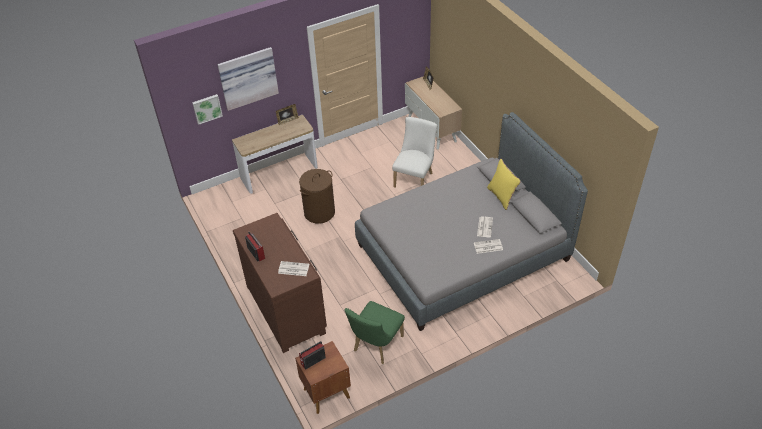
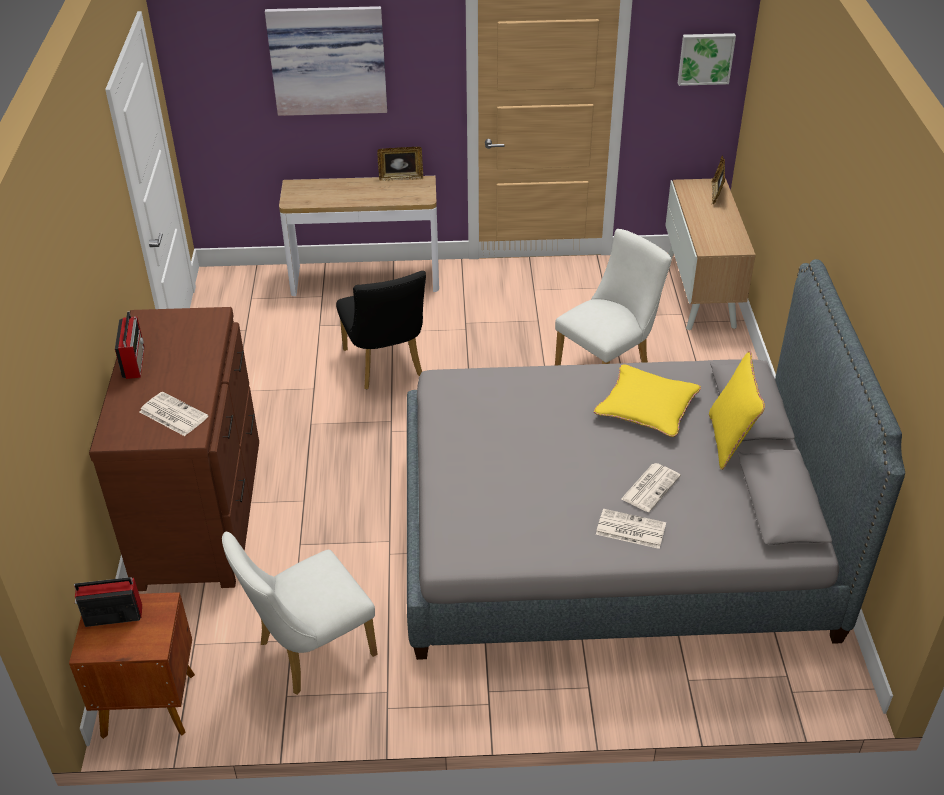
camera: 25 degrees right, 5 degrees down
picture [192,94,223,125] -> picture moved to [678,33,736,86]
brown laundry basket [299,169,335,224] -> black chair [336,271,426,389]
green chair [344,301,405,364] -> white chair [222,532,378,695]
none -> yellow pillow [594,364,701,437]

